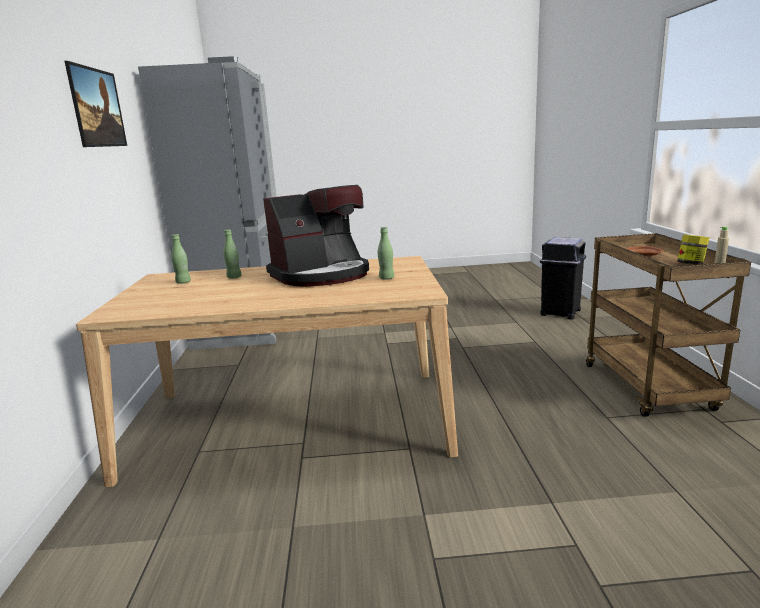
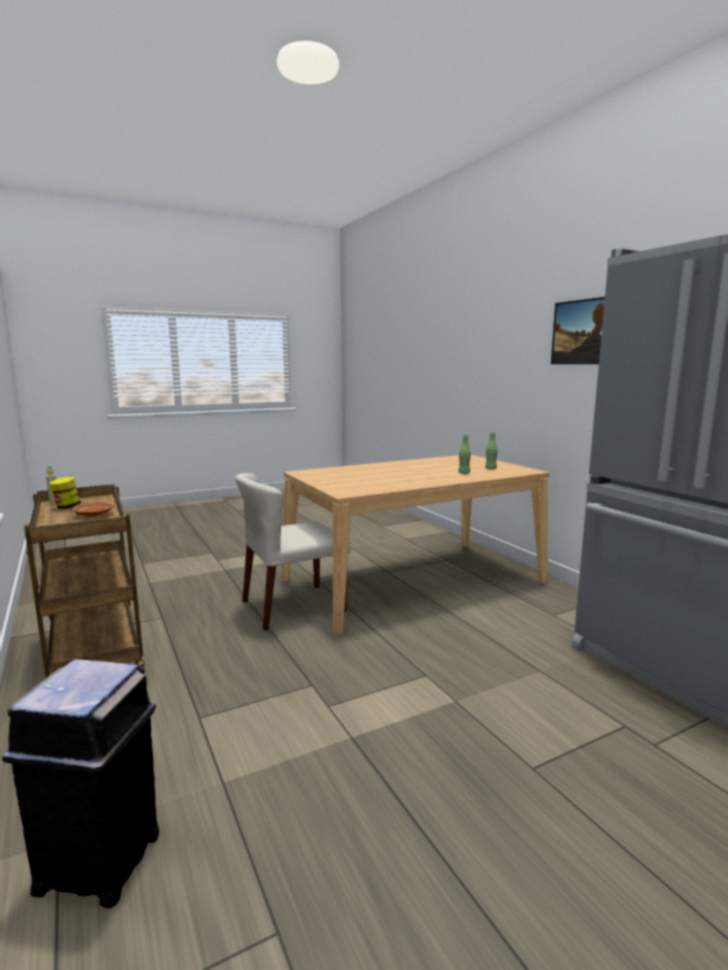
camera: 155 degrees right, 5 degrees down
coffee machine [263,185,369,287] -> none
green bottle [378,227,394,280] -> none
none -> beige chair [235,473,350,631]

